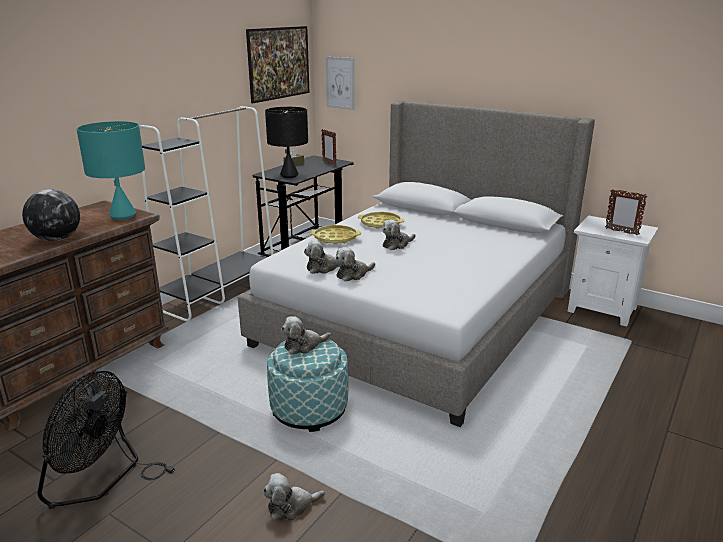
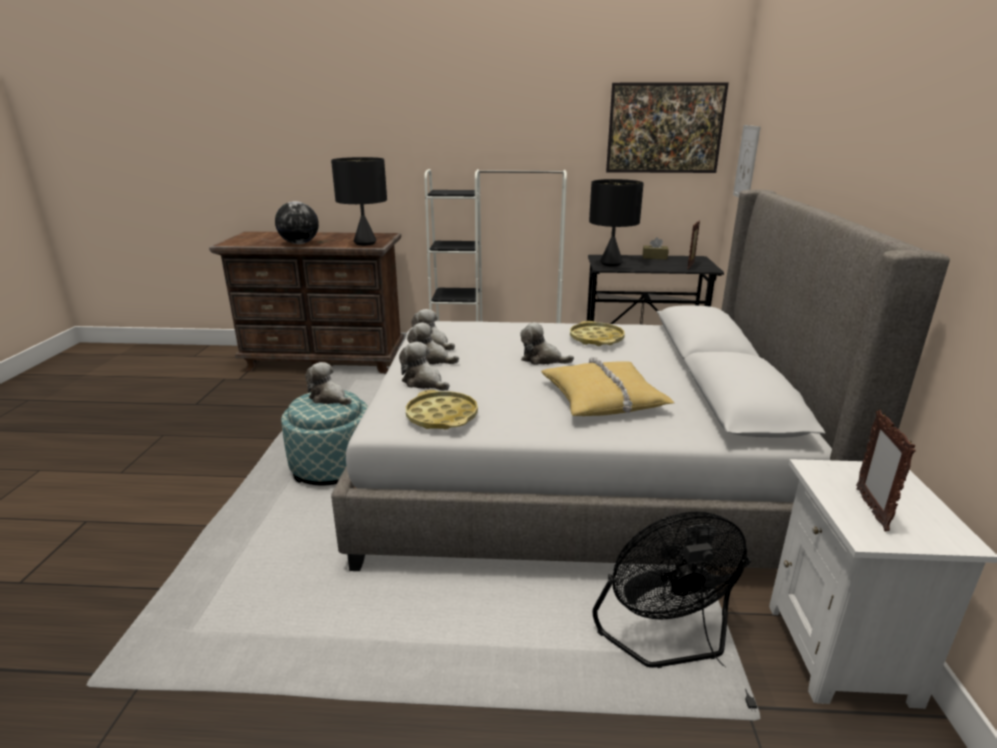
camera: 60 degrees right, 0 degrees up
black fan [37,371,175,509] -> black fan moved to [593,512,757,712]
turquoise table lamp [77,121,145,220] -> black table lamp [331,157,387,246]
plush toy [263,473,325,521] -> plush toy moved to [399,342,450,391]
yellow tray [310,225,361,244] -> yellow tray moved to [406,390,478,430]
none -> yellow pillow [541,356,674,416]

